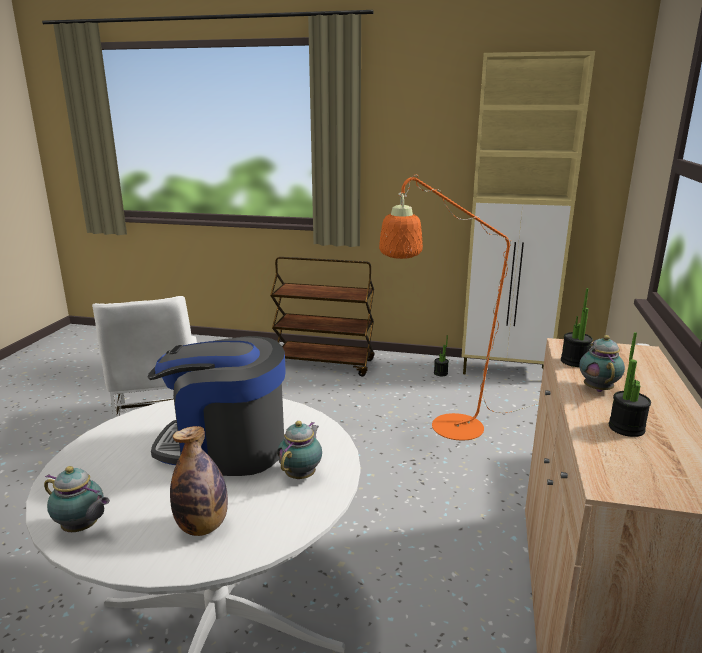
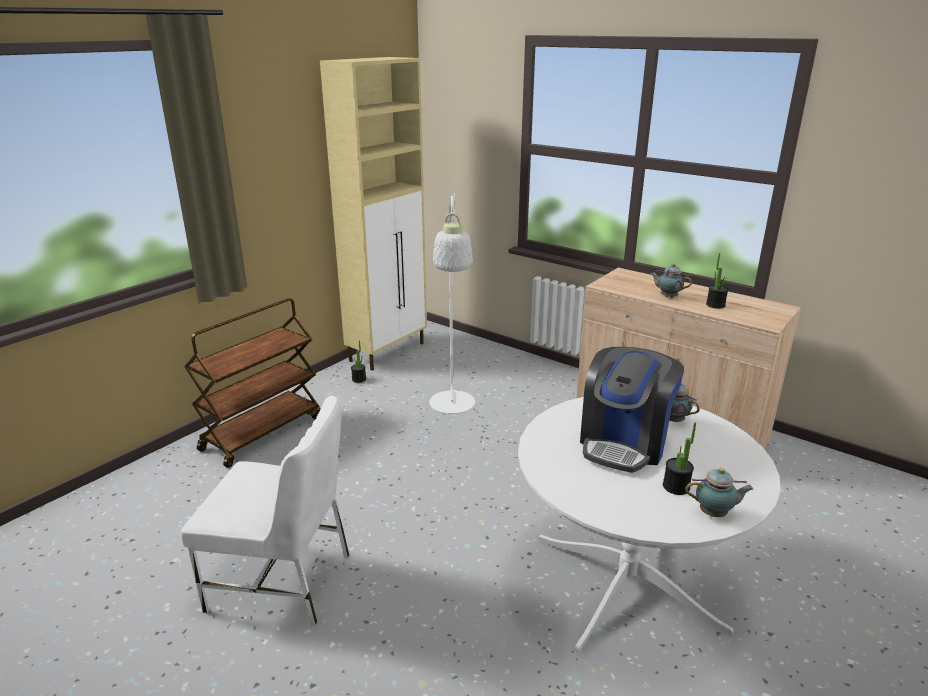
camera: 65 degrees left, 5 degrees up
teapot [44,466,110,532] -> teapot turned 45 degrees clockwise [685,468,753,517]
bottle [170,426,228,536] -> none
orange floor lamp [379,175,539,440] -> white floor lamp [429,193,475,414]
potted plant [561,288,593,367] -> potted plant moved to [663,422,696,495]

